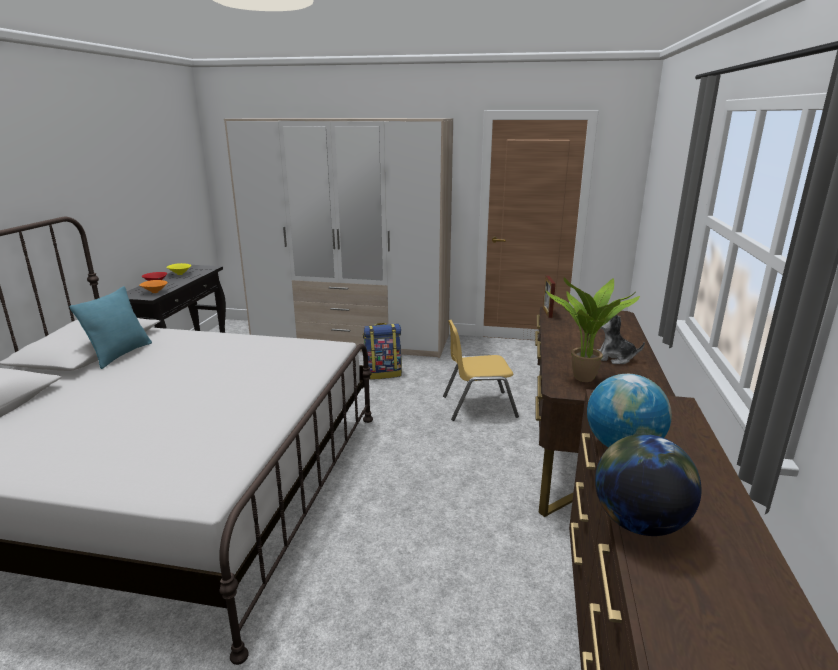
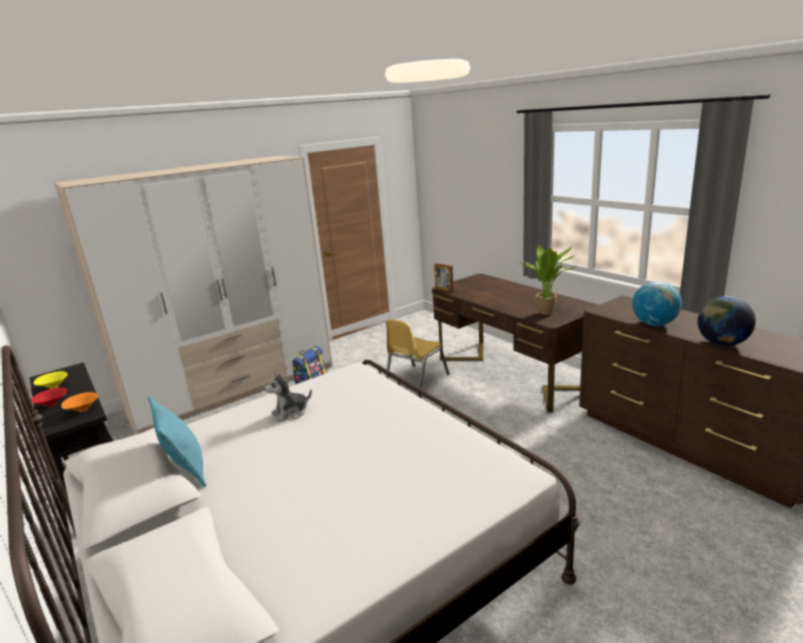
camera: 45 degrees left, 0 degrees up
plush toy [597,314,645,364] -> plush toy moved to [264,372,312,422]

